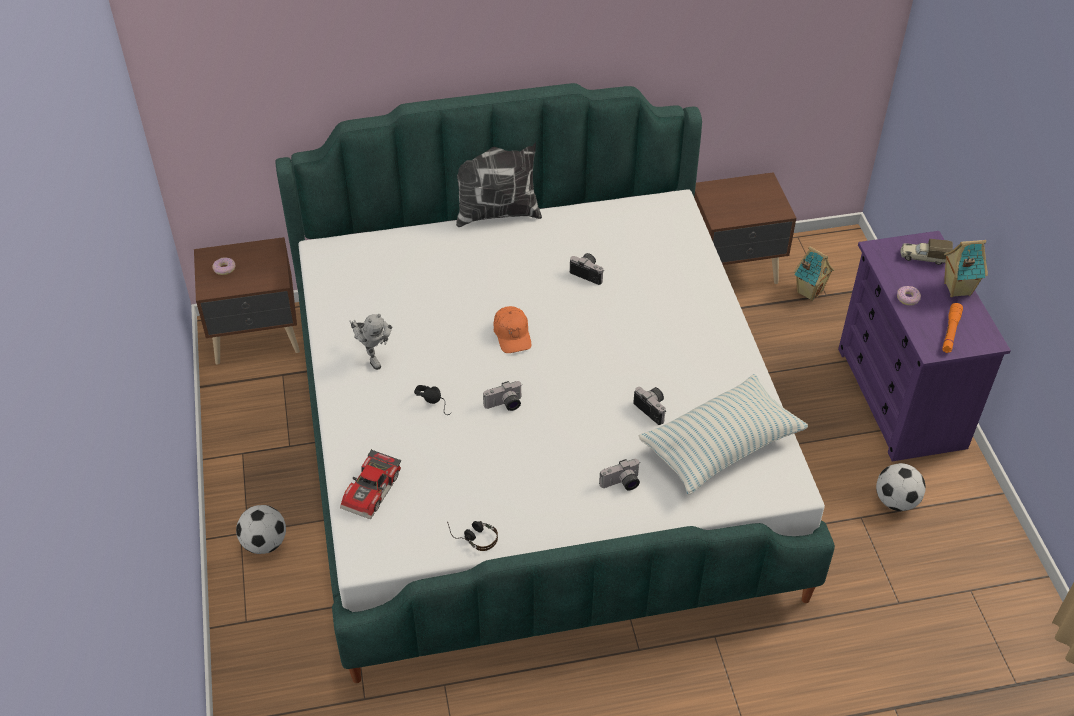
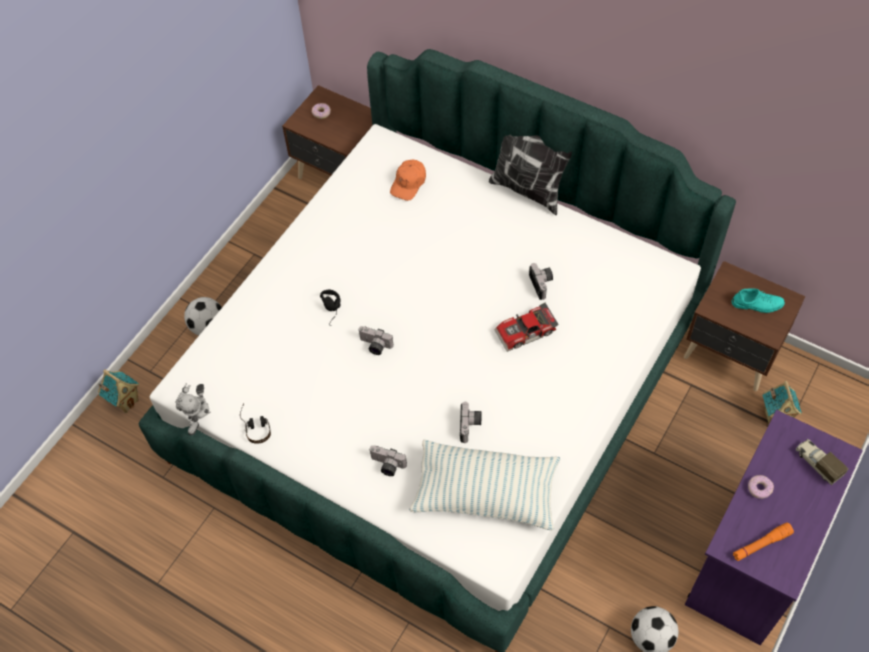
camera: 45 degrees right, 10 degrees up
toy car [340,449,401,520] -> toy car moved to [494,302,559,352]
toy robot [349,314,392,370] -> toy robot moved to [176,383,210,435]
orange cap [494,306,531,353] -> orange cap moved to [390,160,426,201]
toy house [944,240,988,297] -> toy house moved to [98,370,139,413]
none -> turquoise shoe [732,289,785,313]

